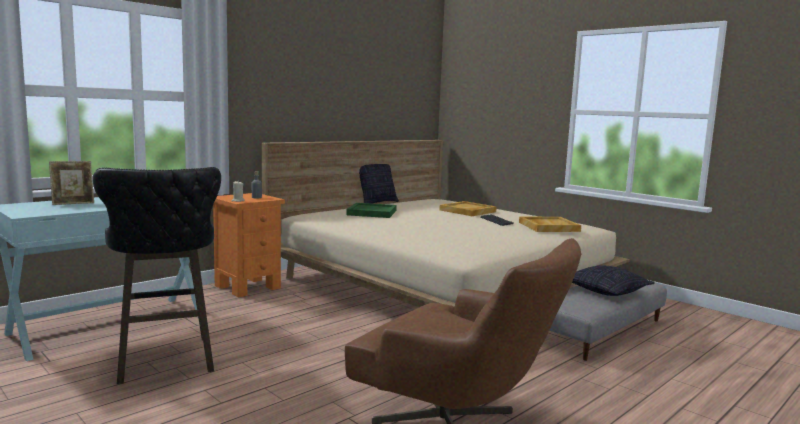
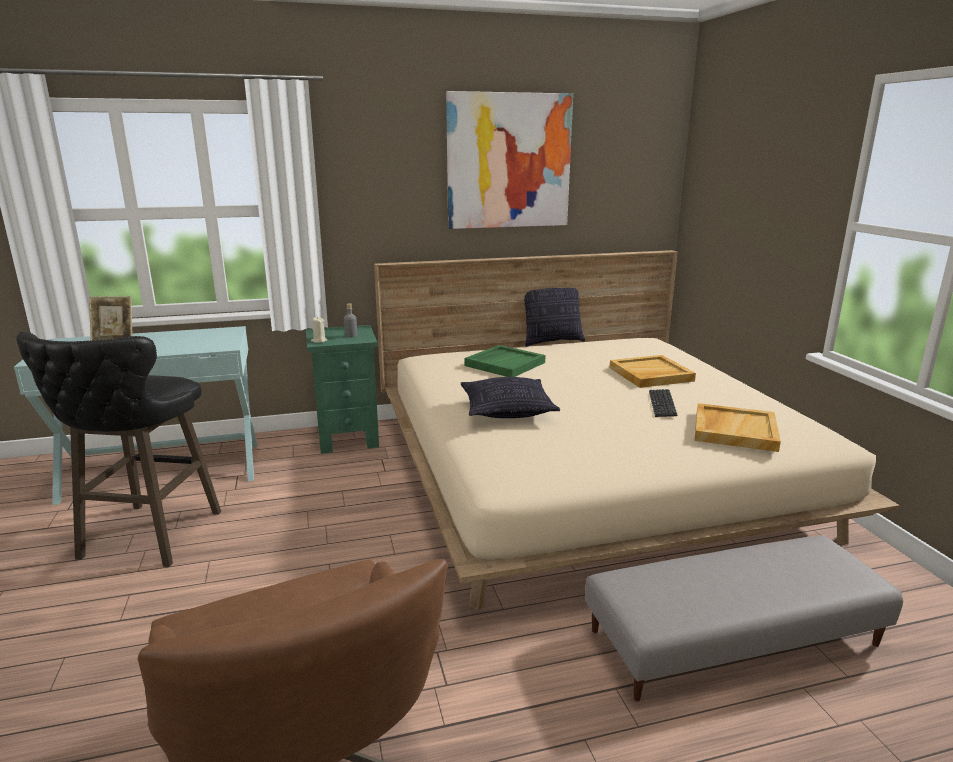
camera: 30 degrees right, 10 degrees up
orange nightstand [213,193,285,298] -> green nightstand [306,325,379,454]
pillow [572,266,655,296] -> pillow moved to [461,377,560,418]
none -> picture [446,91,573,229]

